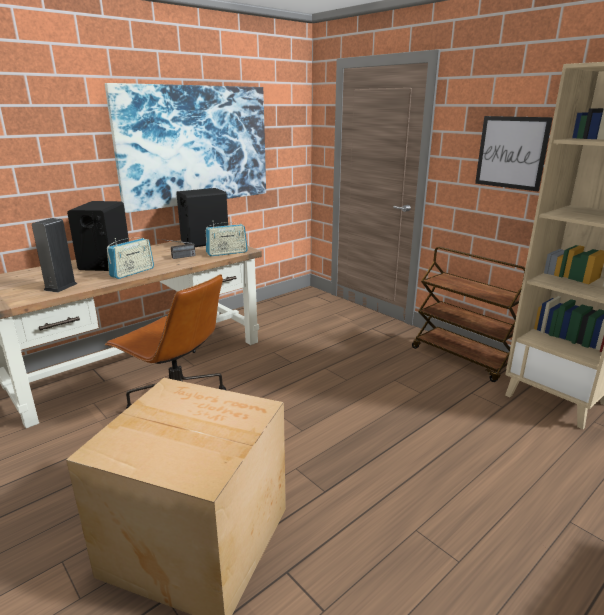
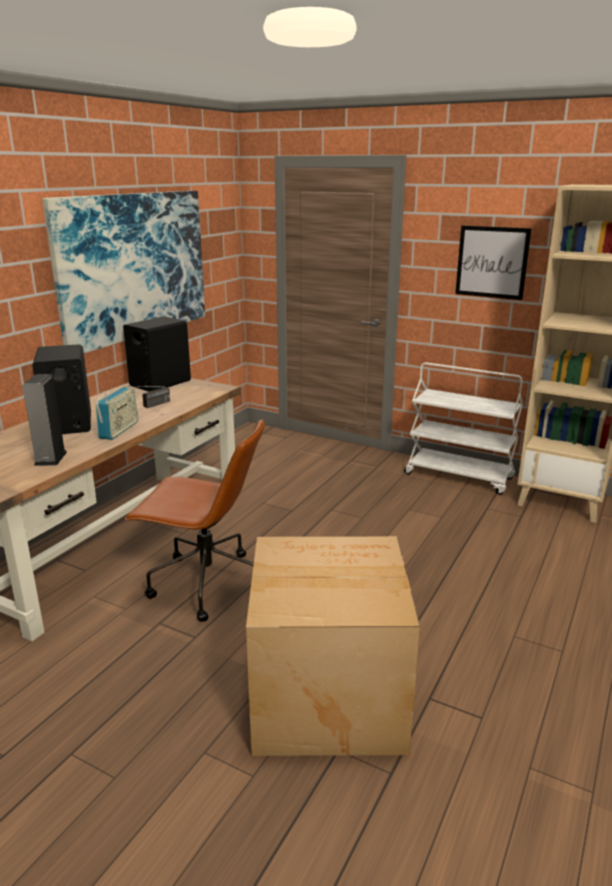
camera: 20 degrees left, 0 degrees up
radio [206,222,248,256] -> none
brown cart [412,247,525,382] -> white cart [404,362,523,495]

